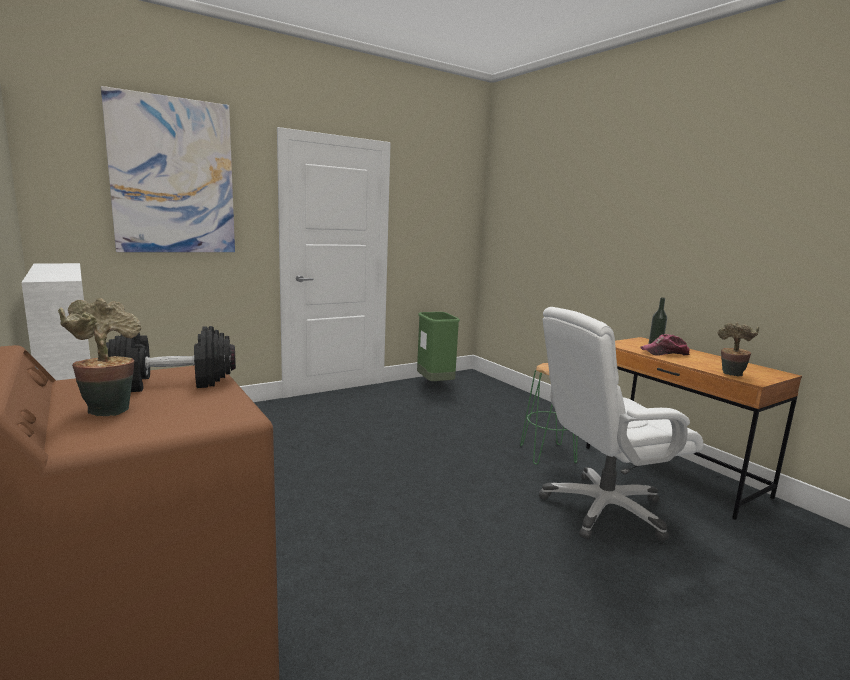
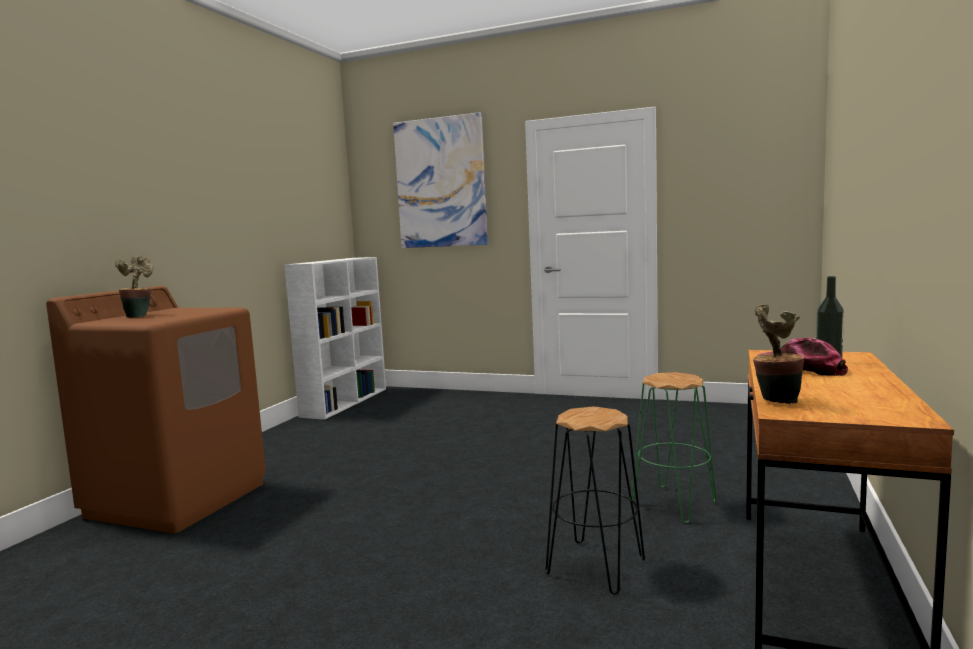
camera: 55 degrees right, 5 degrees down
black dumbbell [106,326,236,392] -> none
green trash can [417,312,460,381] -> none
white office chair [539,307,703,541] -> black stool [545,406,645,595]

